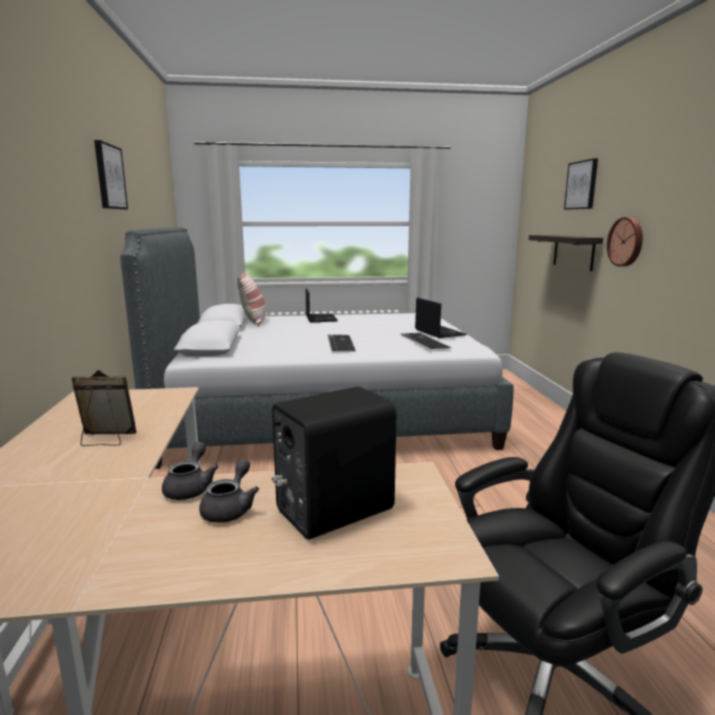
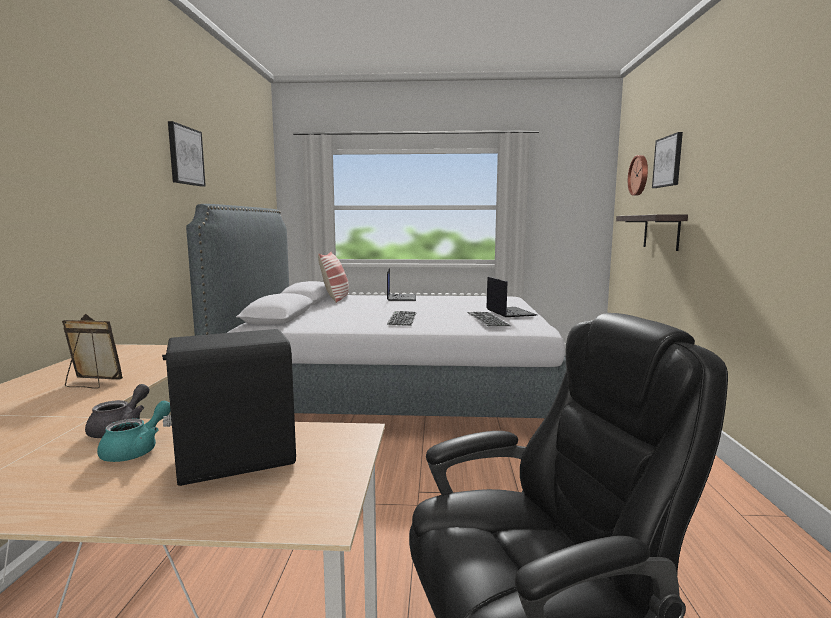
camera: 10 degrees right, 5 degrees down
grey teapot [199,459,259,523] -> turquoise teapot [97,401,171,462]
wall clock [607,217,643,267] -> wall clock moved to [628,155,648,196]

